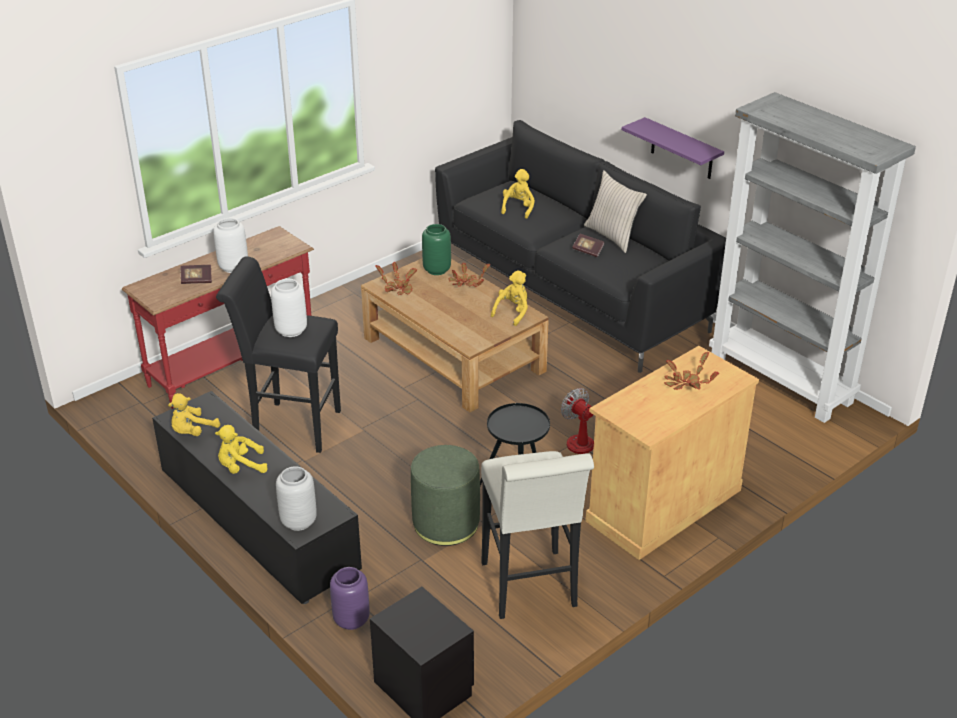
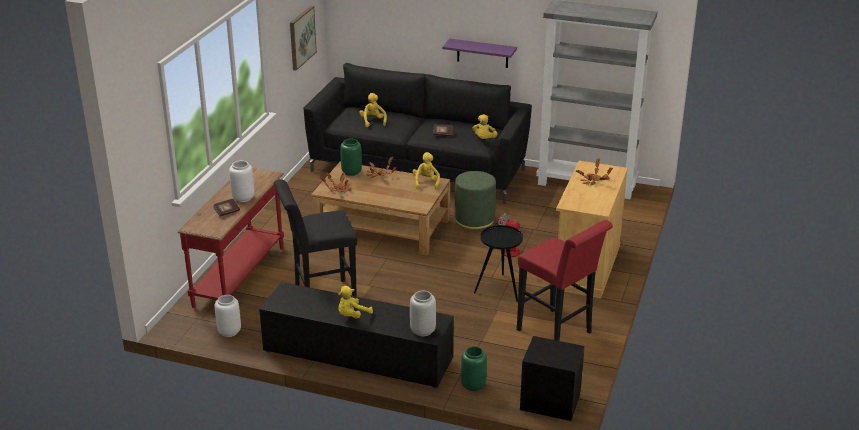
camera: 30 degrees left, 5 degrees down
yellow plush toy [168,393,220,436] -> yellow plush toy moved to [472,114,497,139]
white vase [271,279,307,337] -> white vase moved to [215,295,241,337]
purple vase [330,567,369,630] -> green vase [461,346,487,391]
green ottoman [411,445,480,546] -> green ottoman moved to [454,171,496,230]
white stool [481,451,594,619] -> red stool [517,220,613,341]
beige pillow [584,170,647,253] -> none
none -> picture [290,6,317,71]

